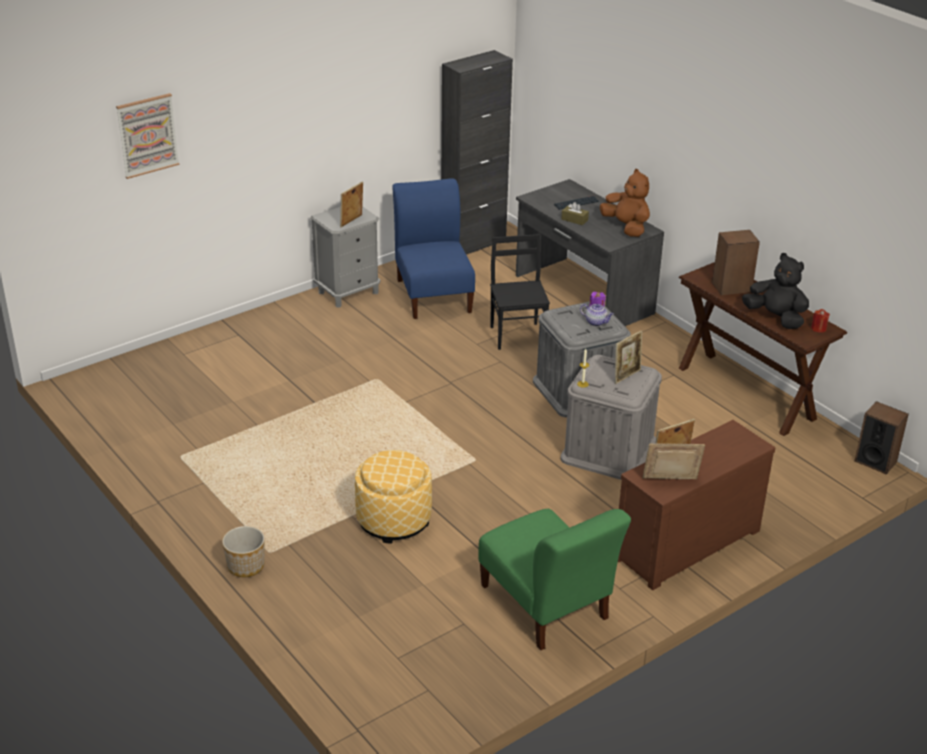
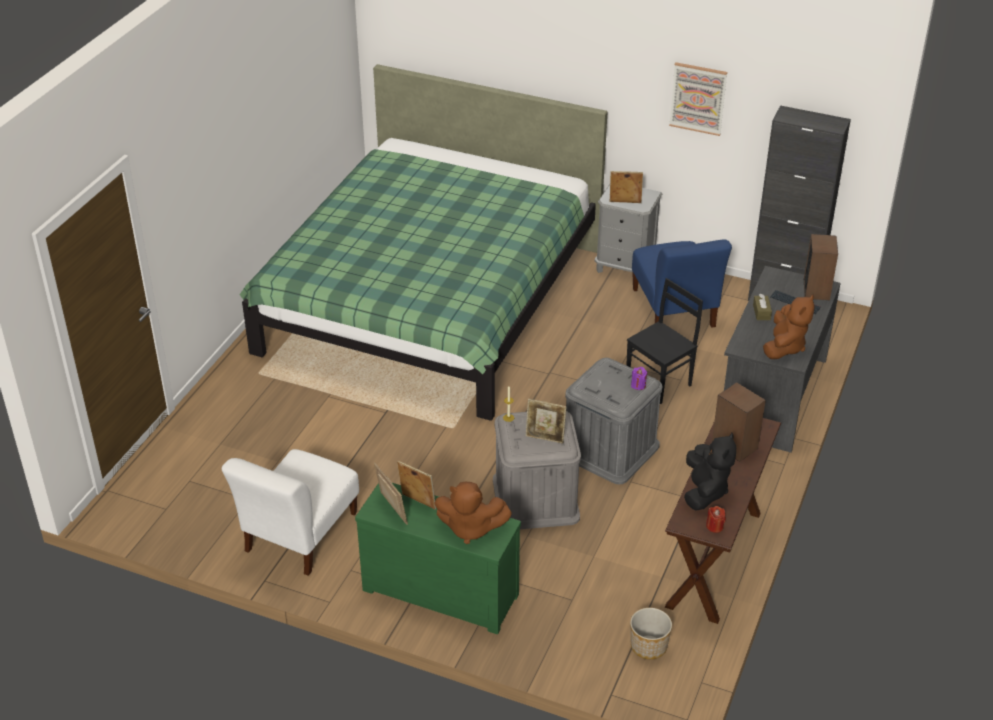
camera: 60 degrees right, 5 degrees up
picture [116,93,180,179] -> picture moved to [669,62,728,136]
planter [222,526,265,577] -> planter moved to [630,608,672,659]
ottoman [355,450,432,543] -> none
blue chair [392,178,475,319] -> blue chair turned 120 degrees clockwise [632,239,732,327]
green chair [478,509,631,650] -> white chair [222,449,359,576]
teapot [580,304,614,326] -> none
brown dresser [618,420,776,590] -> green dresser [355,483,521,634]
speaker [855,401,909,474] -> speaker moved to [804,234,838,300]
none -> green bed [240,64,607,421]
none -> brown plush toy [434,482,512,544]

